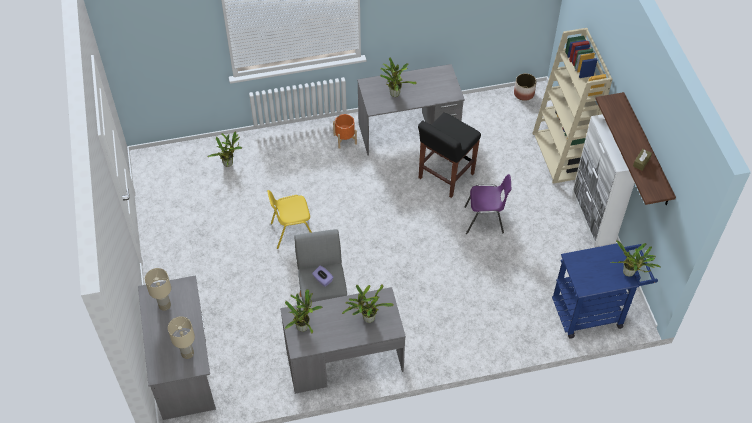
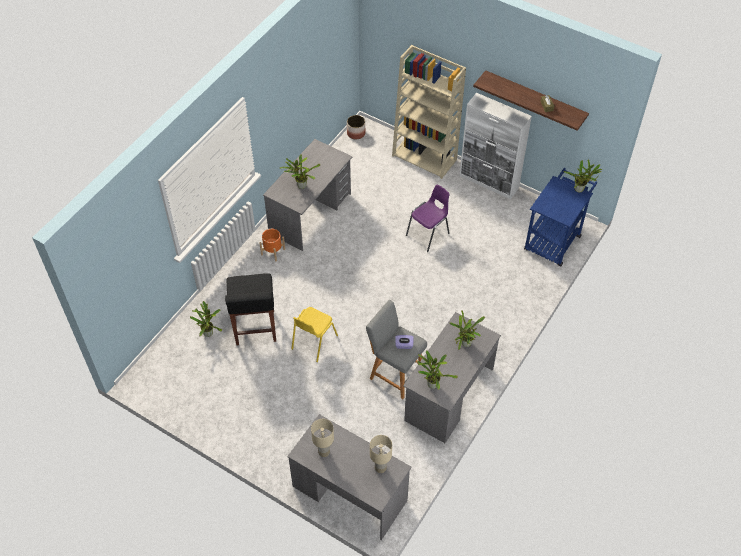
camera: 45 degrees left, 0 degrees up
black stool [418,113,481,198] -> black stool moved to [225,273,276,345]

